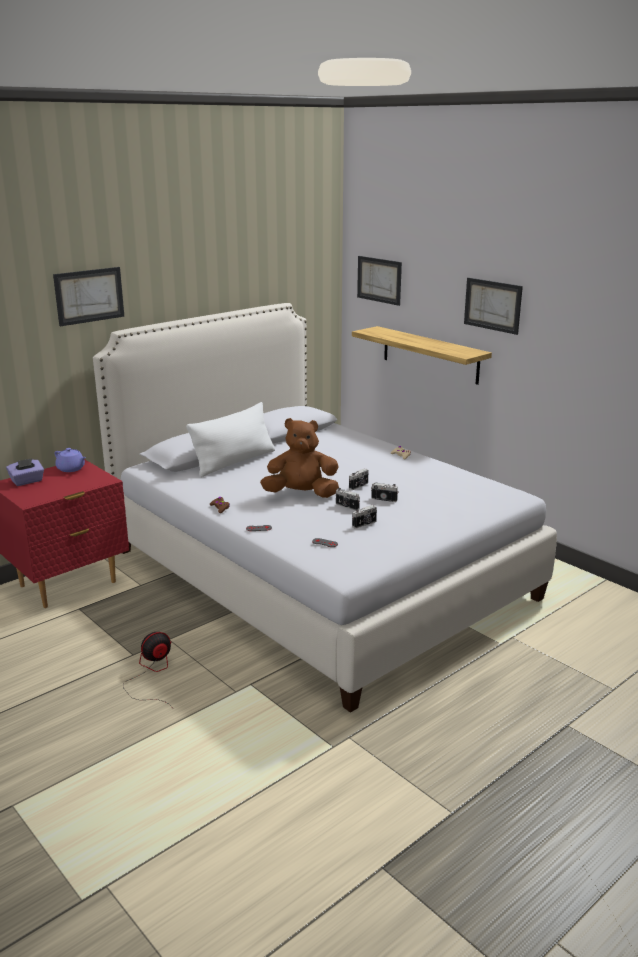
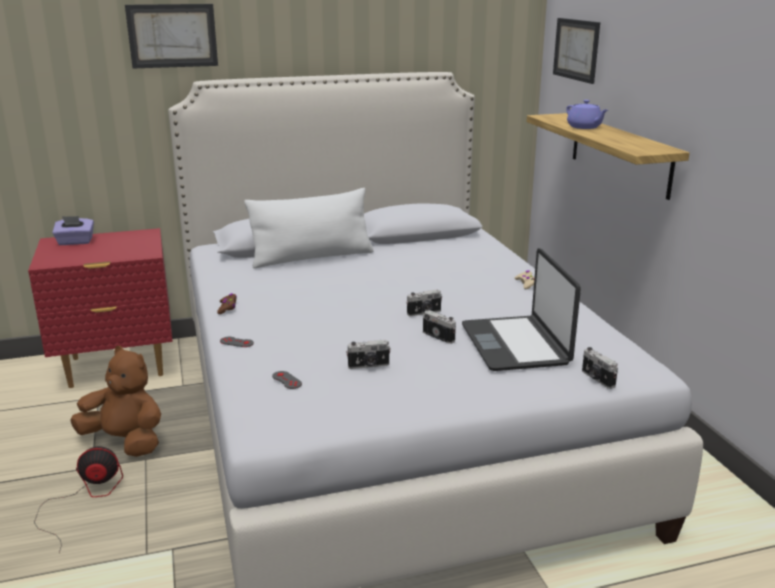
camera: 25 degrees right, 0 degrees up
purple teapot [55,448,86,472] -> purple teapot moved to [566,100,608,129]
brown plush toy [260,418,339,498] -> brown plush toy moved to [70,346,161,457]
camera [336,488,360,511] -> camera moved to [582,347,618,389]
picture [464,278,523,335] -> none
none -> laptop [462,248,581,371]

